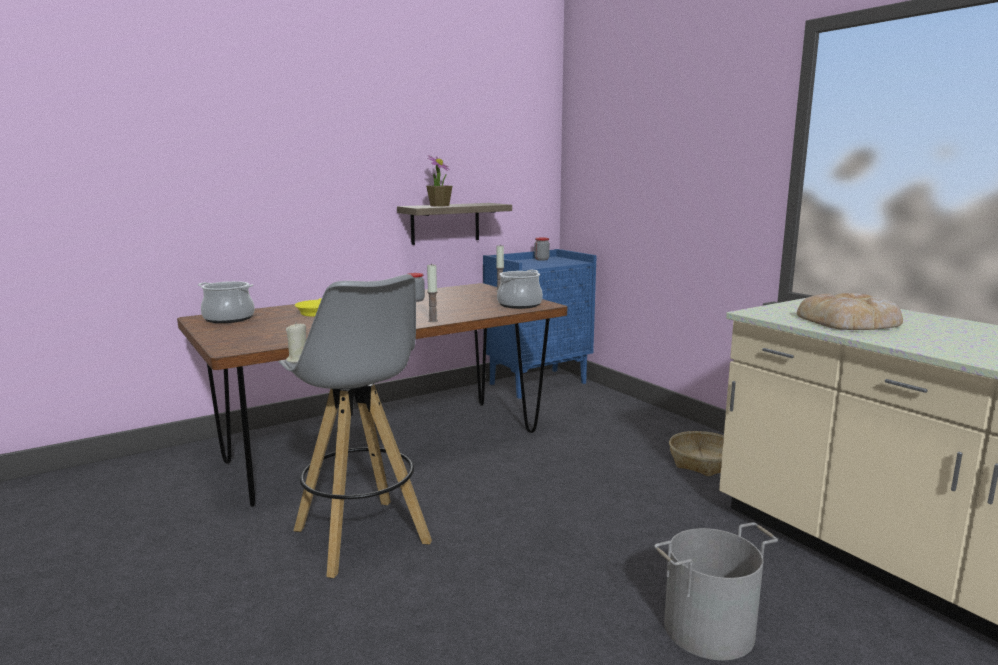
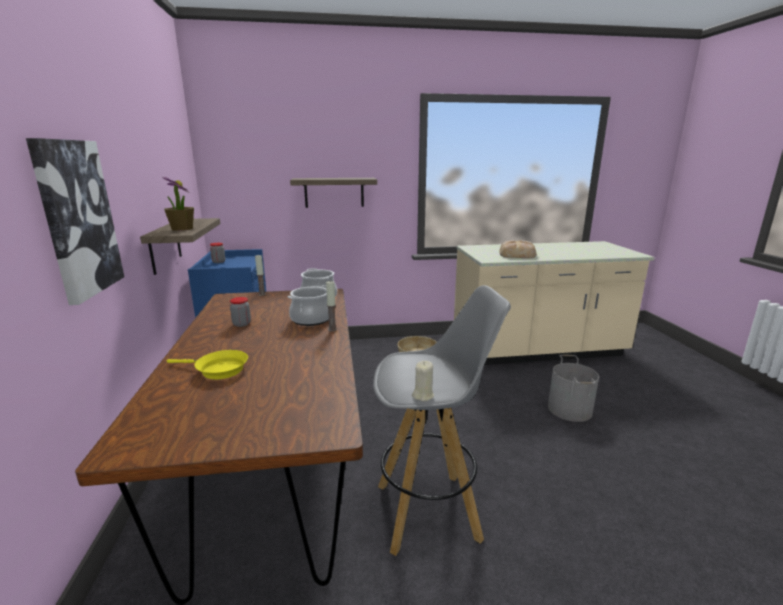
camera: 65 degrees left, 5 degrees up
cooking pot [198,281,255,323] -> cooking pot moved to [287,285,329,326]
none -> picture [26,138,124,305]
none -> shelf [290,178,377,208]

